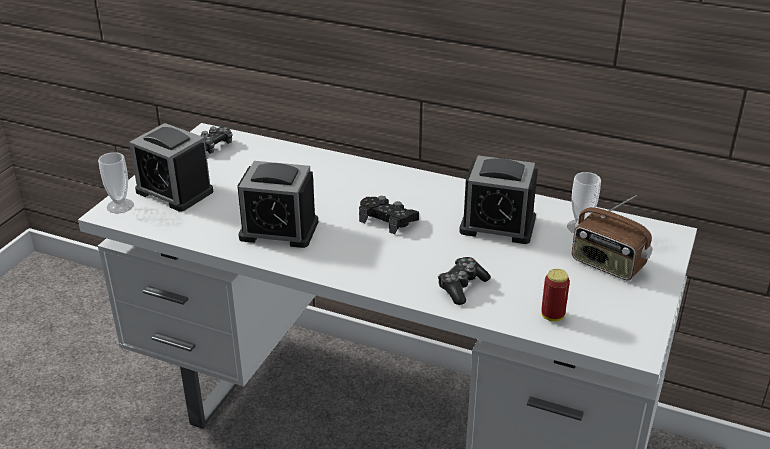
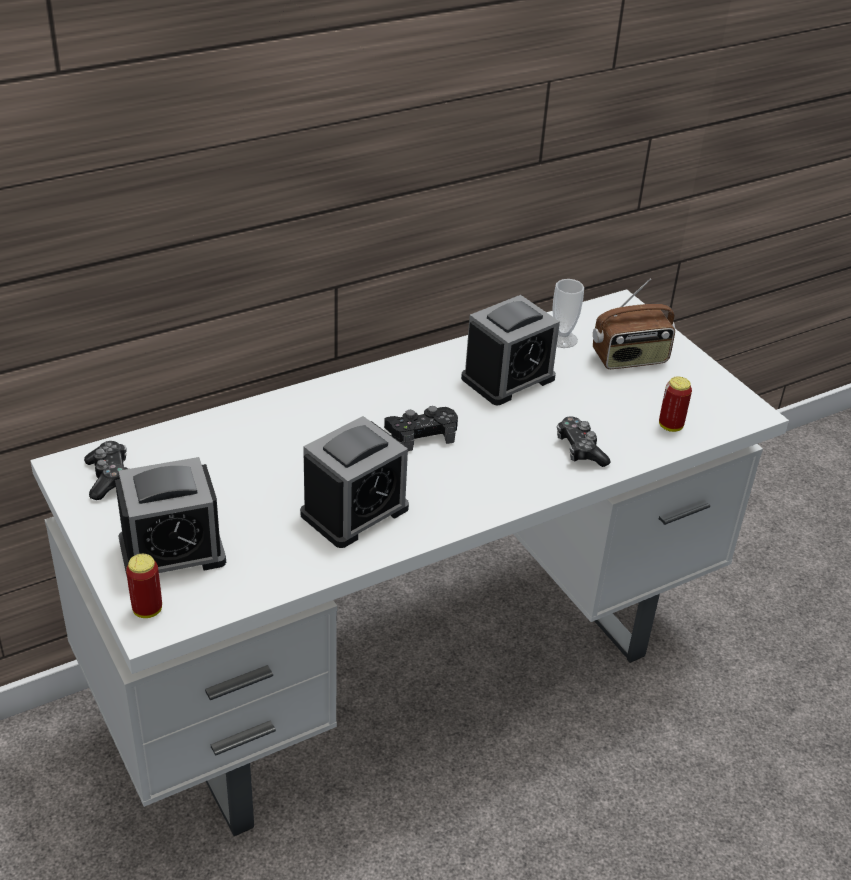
camera: 55 degrees left, 5 degrees up
cup [98,152,134,213] -> can [126,554,162,618]

